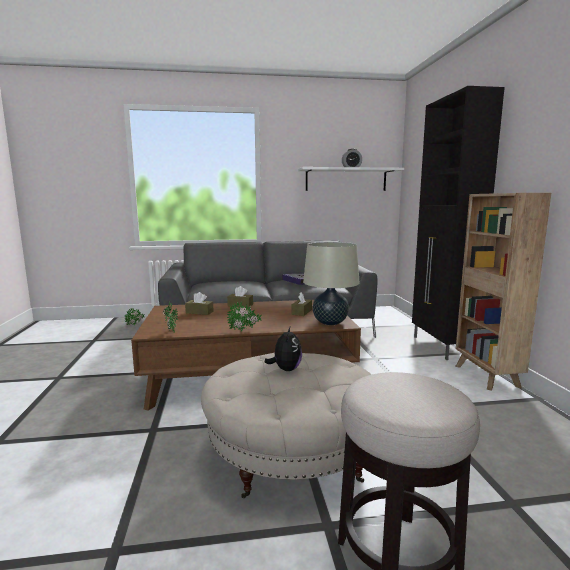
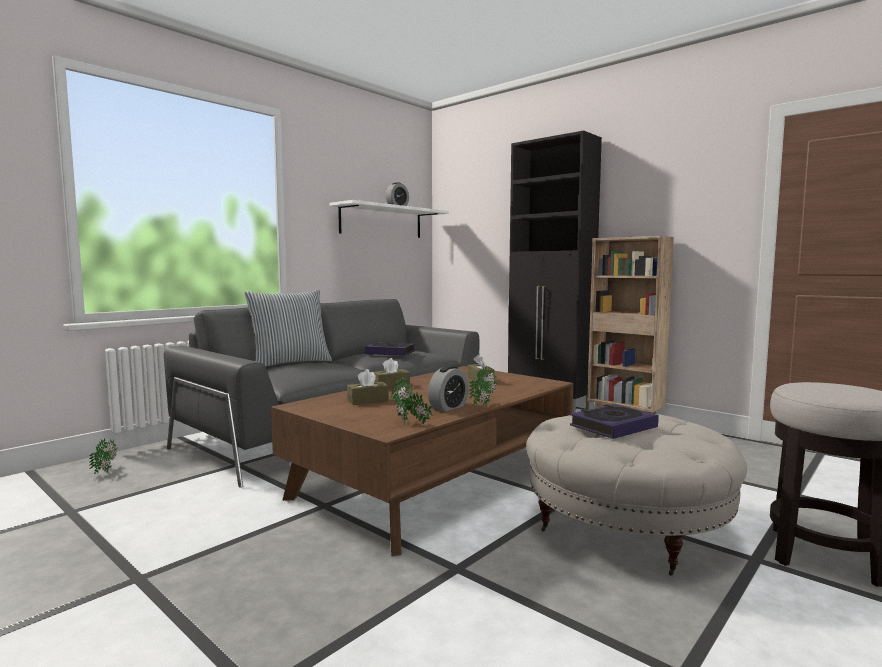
camera: 40 degrees left, 5 degrees down
plush toy [265,327,302,371] -> book [570,404,659,439]
beige table lamp [303,242,360,325] -> none
none -> pillow [244,290,332,367]
none -> alarm clock [428,366,469,412]

